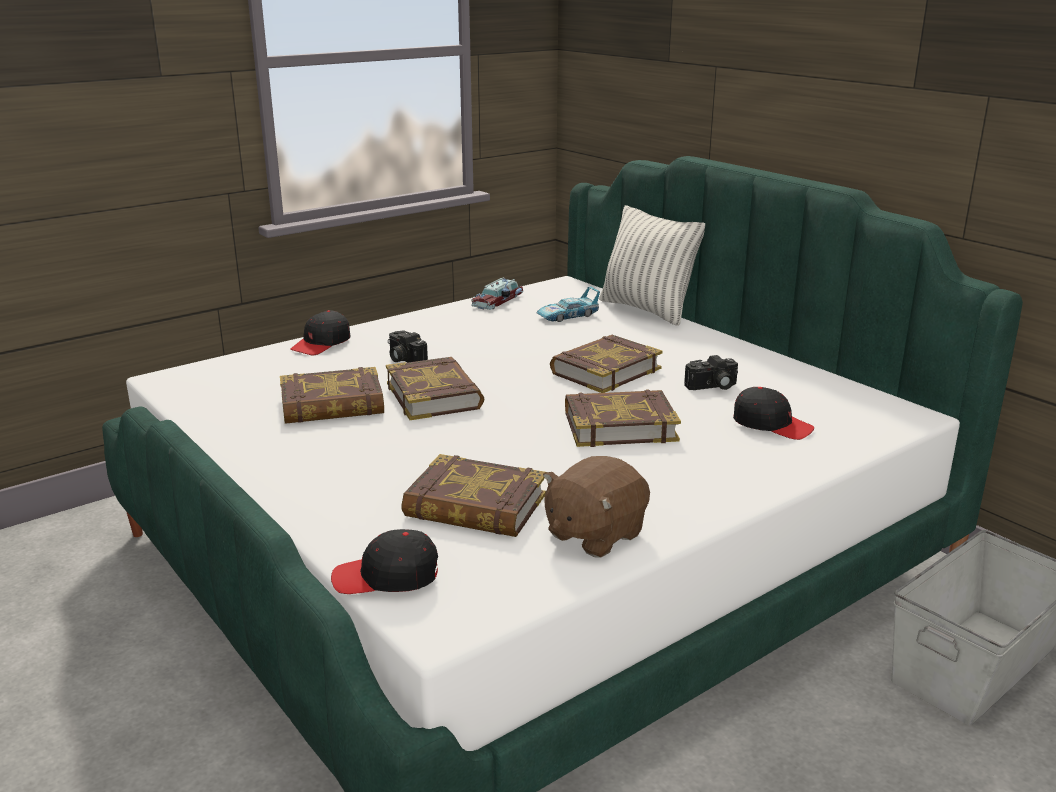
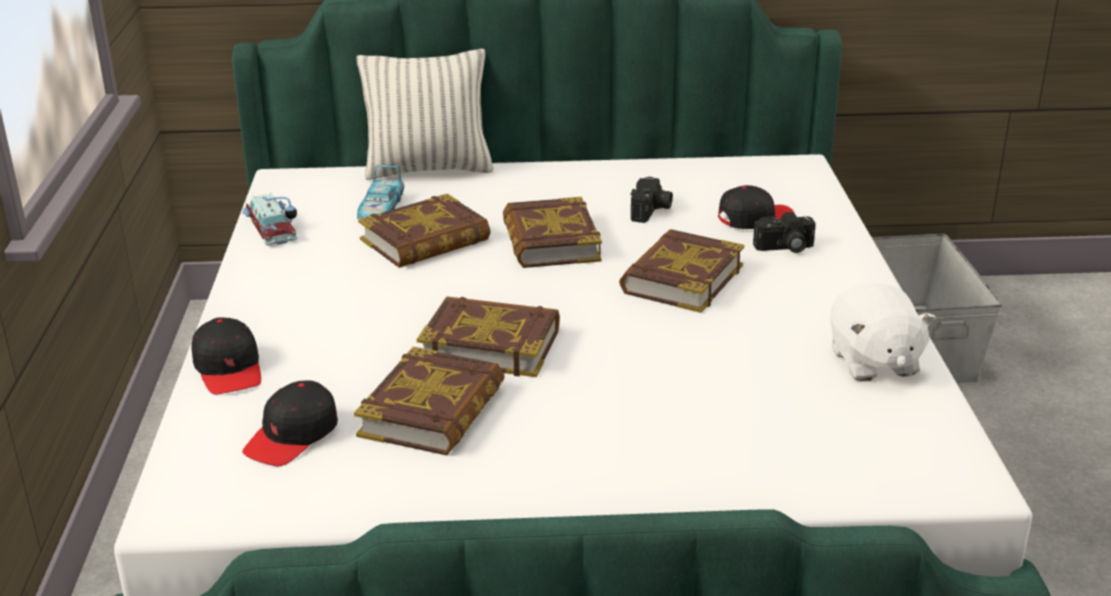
camera: 55 degrees left, 5 degrees up
black cap [331,529,438,594] -> black cap moved to [242,380,338,466]
camera [388,331,428,362] -> camera moved to [753,212,816,253]
book [401,454,546,537] -> book moved to [358,193,491,268]
brown plush toy [543,456,650,558] -> white plush toy [830,283,936,381]

